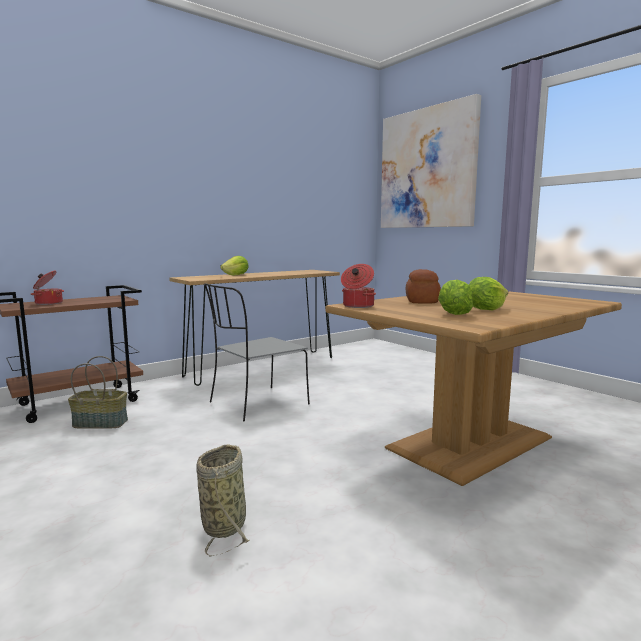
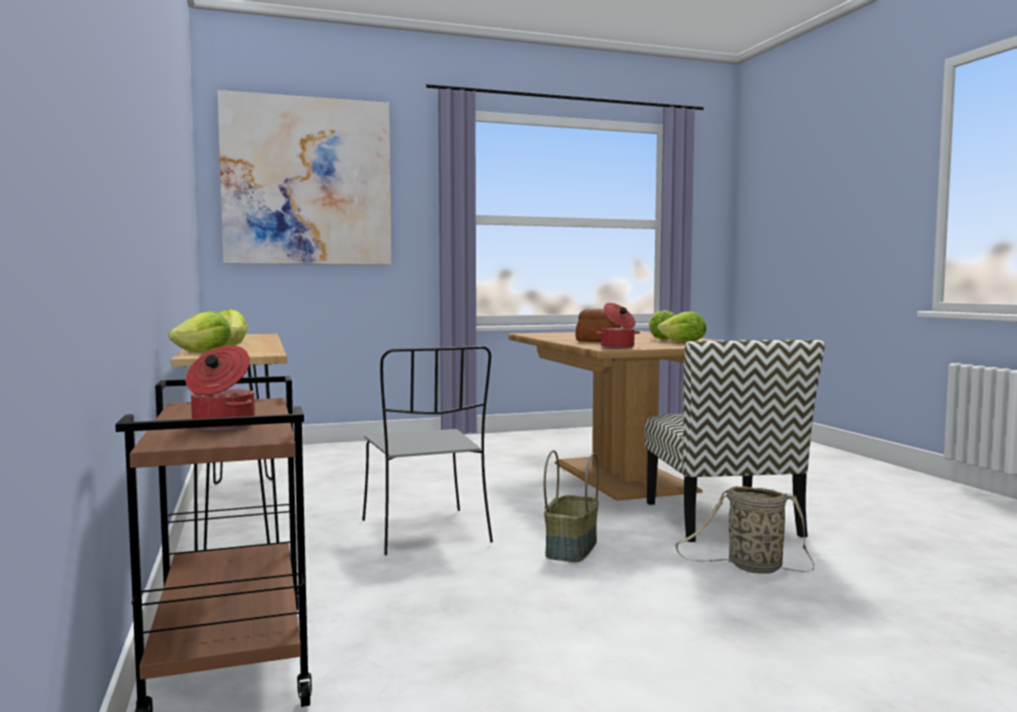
camera: 70 degrees left, 5 degrees down
basket [68,356,128,429] -> basket moved to [544,450,599,562]
none -> lettuce [168,311,231,352]
none -> chair [645,340,825,542]

